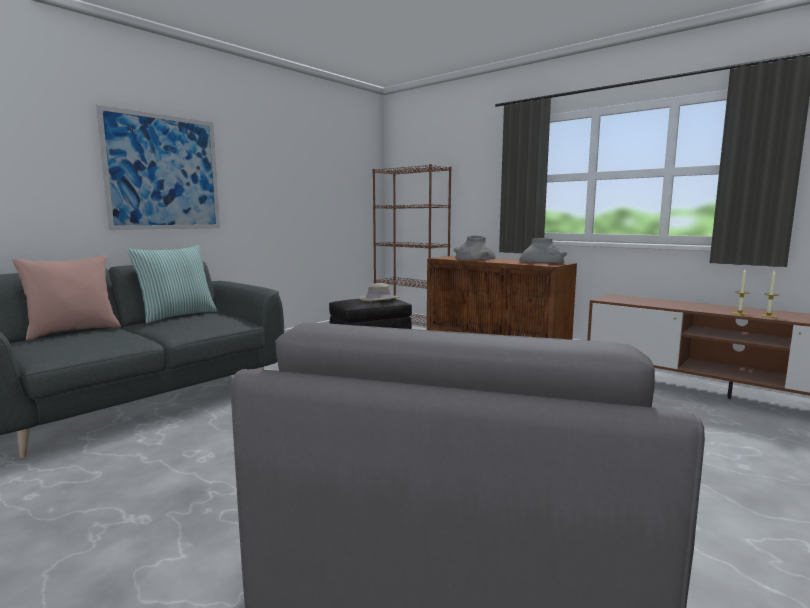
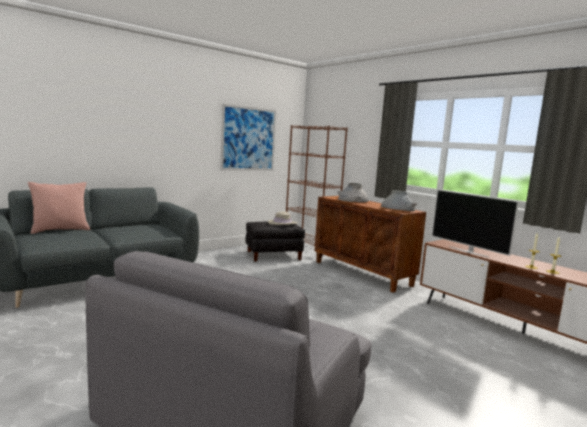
camera: 10 degrees right, 0 degrees up
picture [96,105,220,230] -> picture moved to [220,104,276,171]
pillow [127,245,218,323] -> none
none -> television [432,189,519,257]

